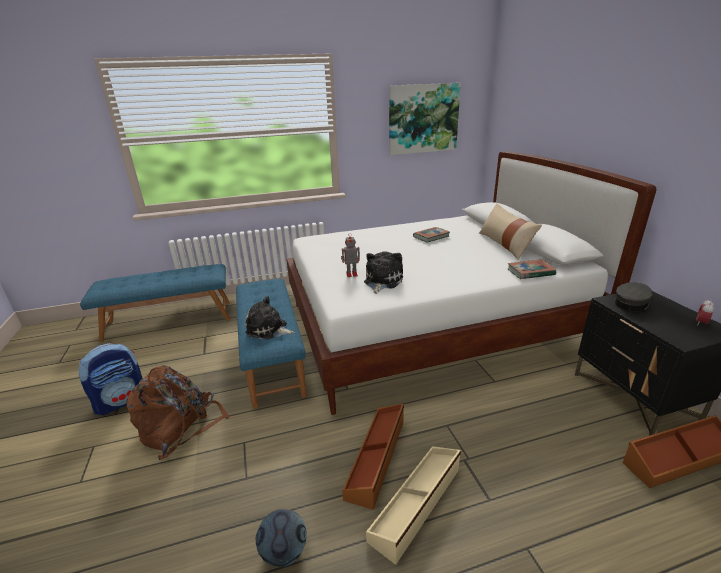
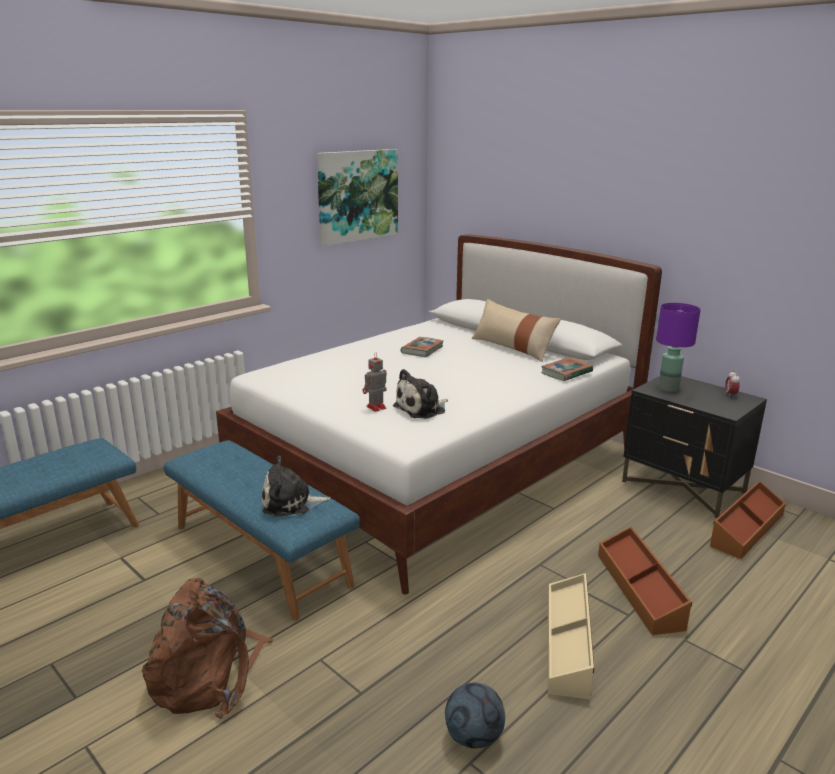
camera: 30 degrees left, 5 degrees down
backpack [78,343,143,415] -> none
brown storage box [342,404,404,510] -> brown storage box moved to [598,527,692,635]
plush toy [364,251,403,294] -> plush toy turned 120 degrees counterclockwise [393,369,448,419]
grey cap [615,282,652,312] -> purple table lamp [656,303,701,392]

